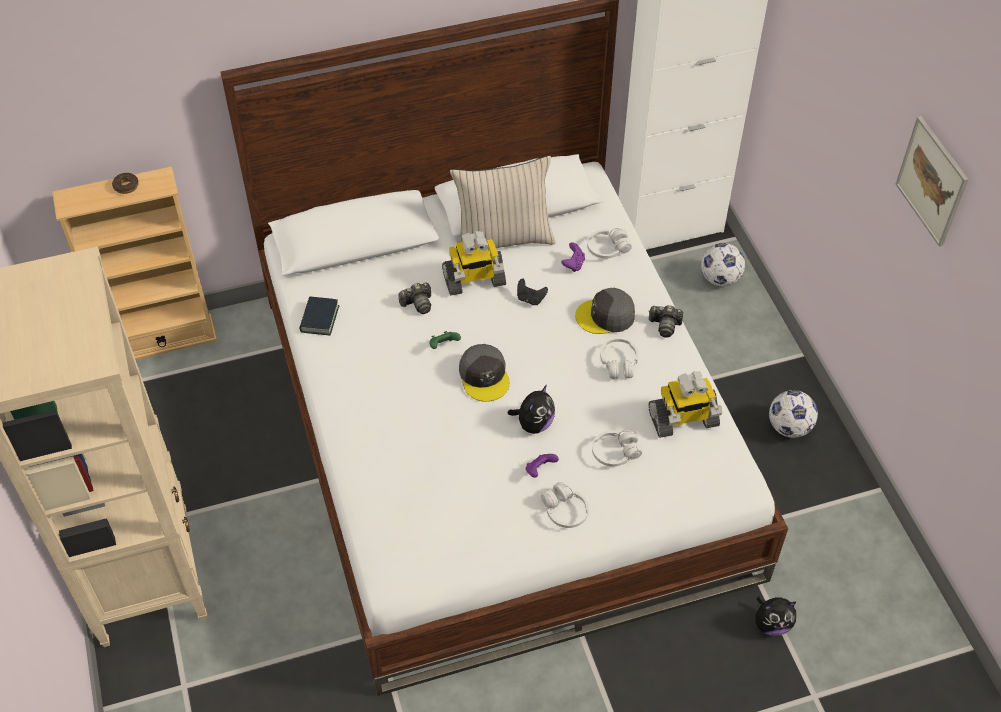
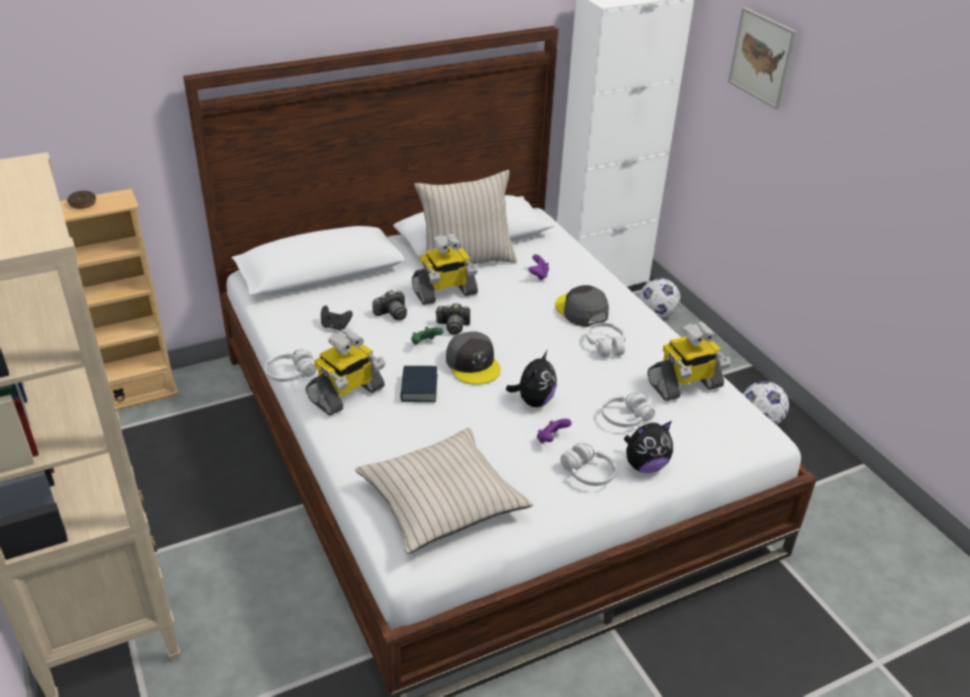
camera: 10 degrees left, 15 degrees down
book [299,296,340,335] -> book moved to [400,366,438,402]
black game controller [517,279,548,305] -> black game controller moved to [321,306,353,330]
grey cap [575,288,635,334] -> grey cap turned 75 degrees clockwise [555,285,609,327]
white headphones [587,228,632,259] -> white headphones moved to [265,349,317,382]
camera [649,305,683,338] -> camera moved to [435,303,470,335]
plush toy [755,596,796,636] -> plush toy moved to [624,421,673,473]
picture [896,116,969,247] -> picture moved to [728,7,797,109]
none -> toy robot [306,328,385,416]
none -> beige pillow [355,428,533,554]

